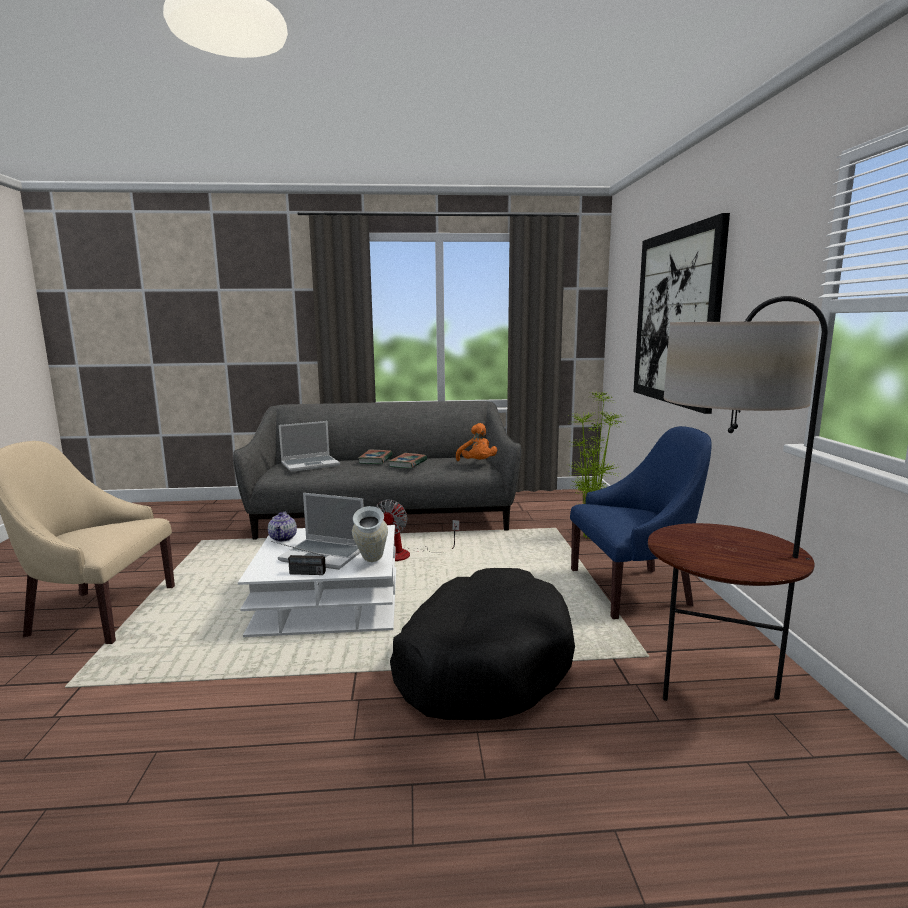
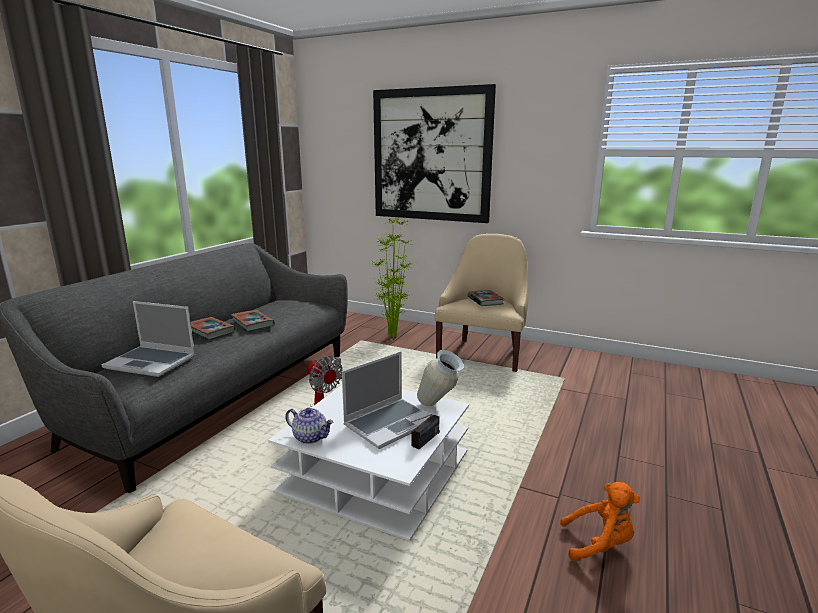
camera: 60 degrees left, 5 degrees up
laptop [279,421,340,472] -> laptop turned 105 degrees clockwise [101,301,196,377]
black dog bed [390,568,575,720] -> none
orange plush toy [456,423,497,461] -> orange plush toy moved to [560,482,640,562]
blue armchair [570,426,712,619] -> beige armchair [434,233,528,372]
floor lamp [648,296,828,701] -> none
none -> book [467,290,504,306]

